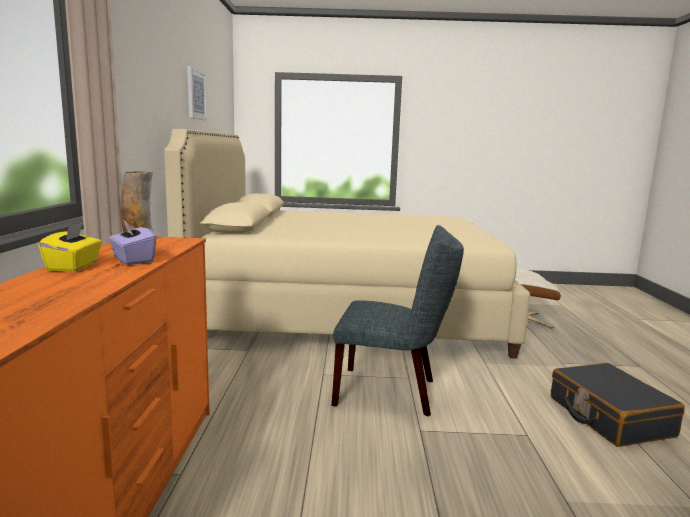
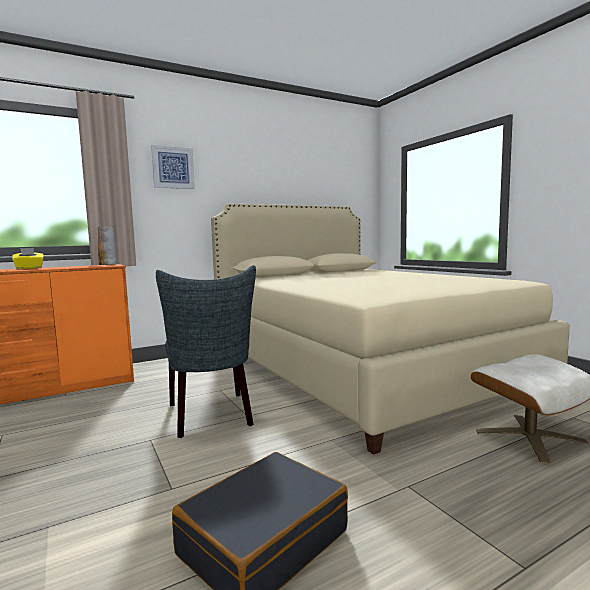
camera: 60 degrees right, 5 degrees down
purple tissue box [108,220,156,265] -> none
picture [187,66,207,120] -> picture moved to [151,145,195,189]

